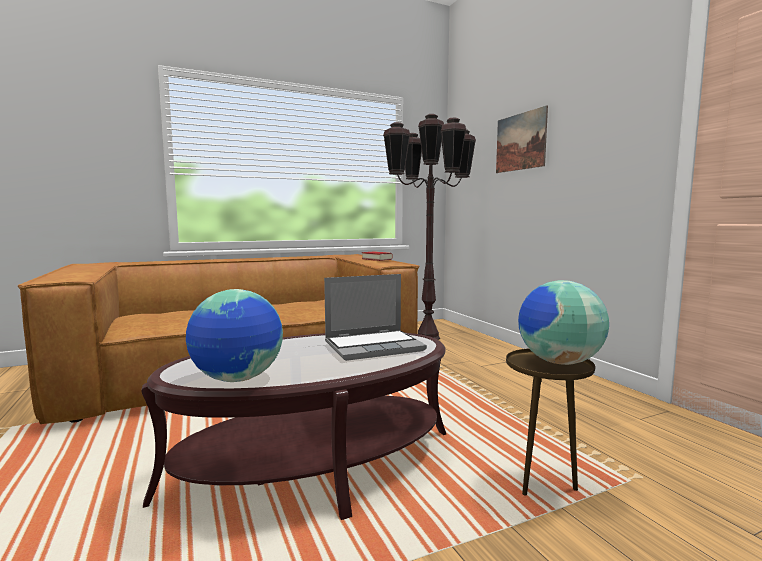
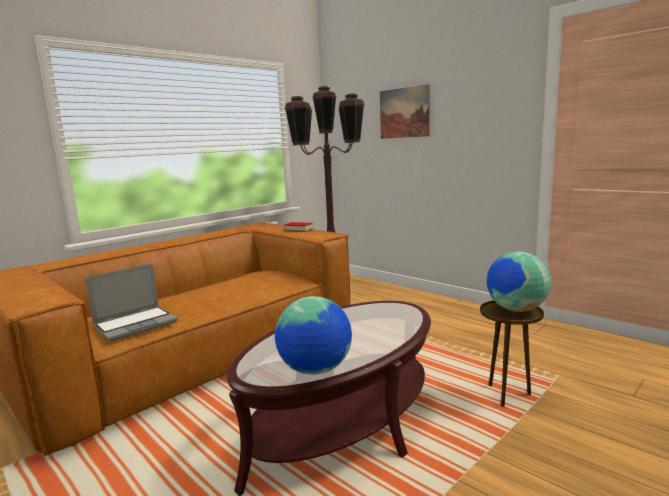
camera: 20 degrees left, 5 degrees up
laptop [324,274,427,361] -> laptop moved to [85,263,178,342]

